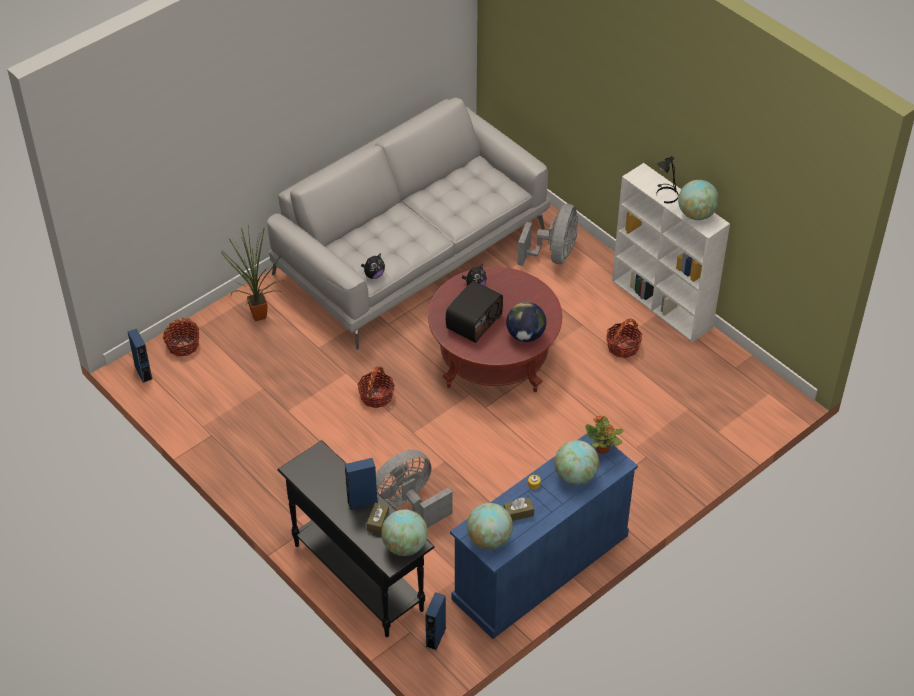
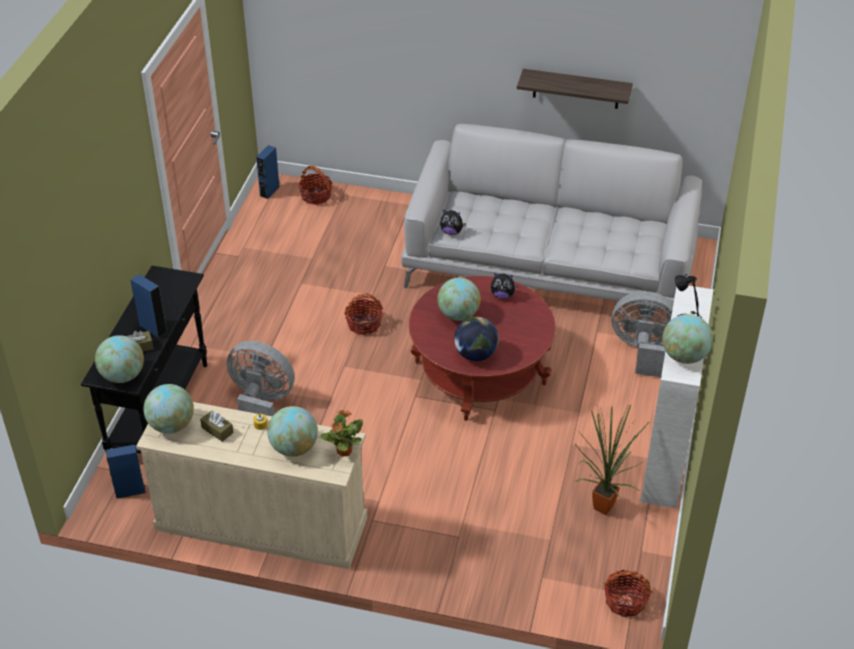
camera: 55 degrees right, 5 degrees down
potted plant [221,225,283,321] -> potted plant moved to [575,404,650,515]
radio [446,281,503,343] -> globe [437,278,481,321]
blue dresser [450,433,638,639] -> beige dresser [136,402,367,569]
grey fan [517,204,578,266] -> grey fan turned 150 degrees counterclockwise [611,291,674,377]
basket [606,318,642,358] -> basket moved to [604,570,652,617]
none -> shelf [517,69,633,109]

